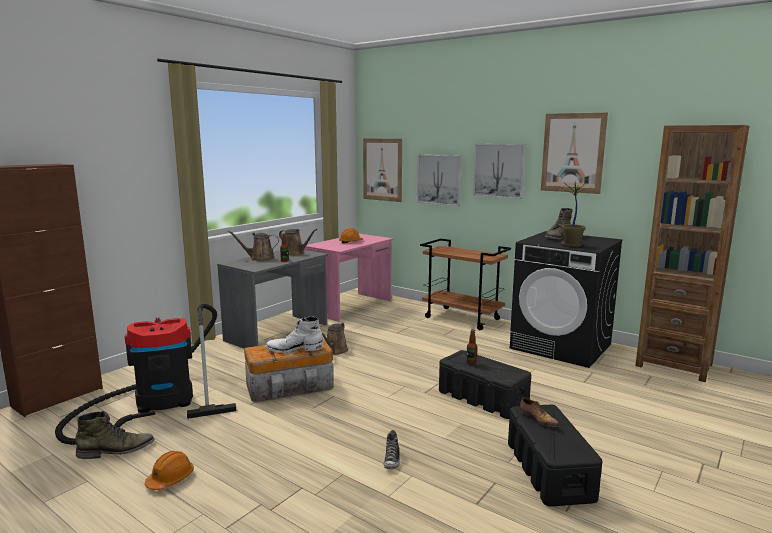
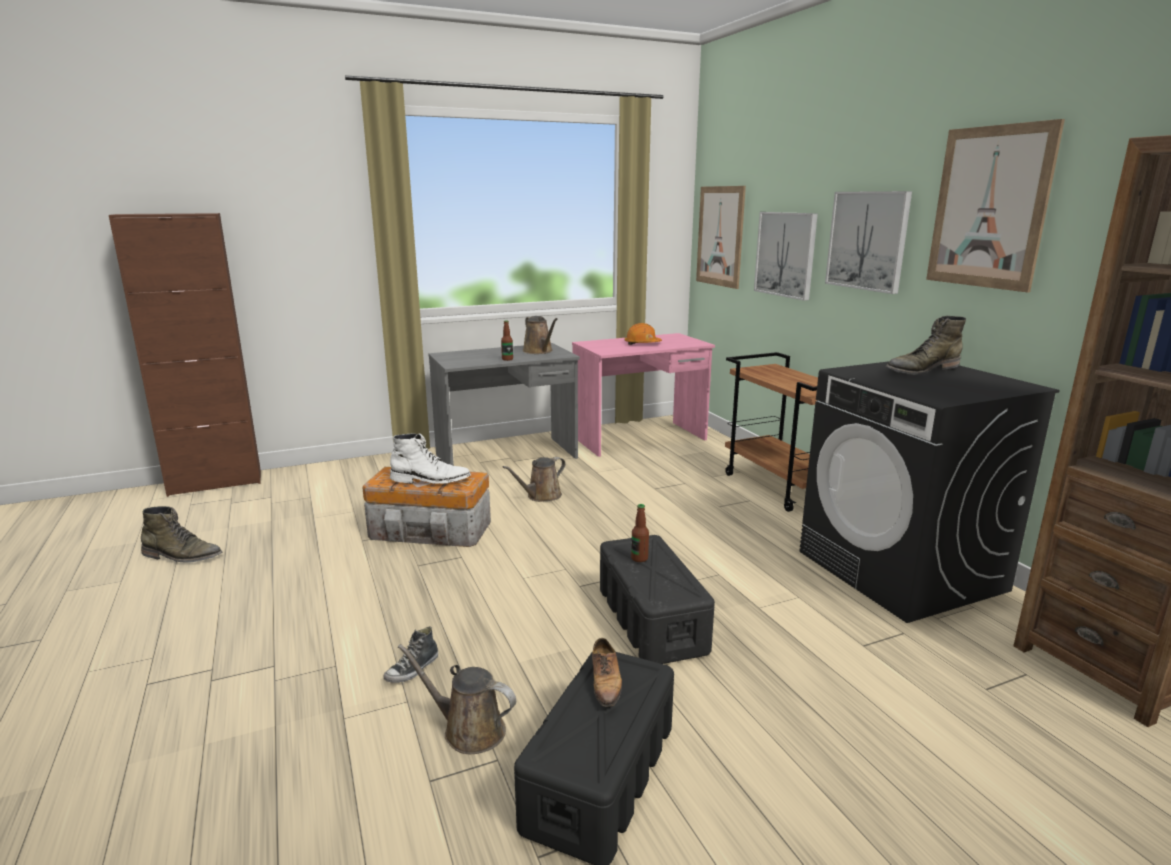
camera: 30 degrees right, 5 degrees up
vacuum cleaner [55,304,236,445] -> none
orange hard hat [145,451,194,490] -> none
brown watering can [228,231,279,261] -> brown watering can moved to [398,644,516,754]
white boot [265,317,324,353] -> white boot turned 150 degrees clockwise [390,433,471,484]
potted plant [556,181,597,247] -> none

